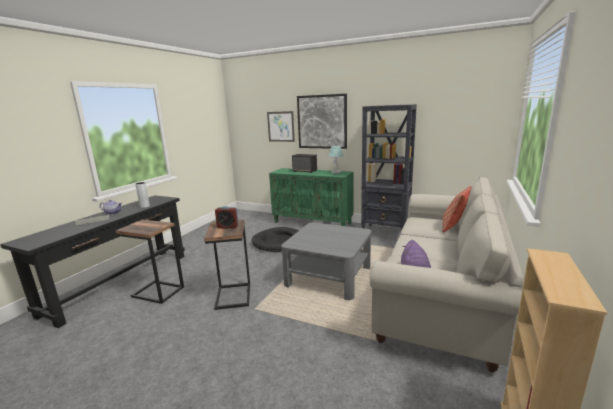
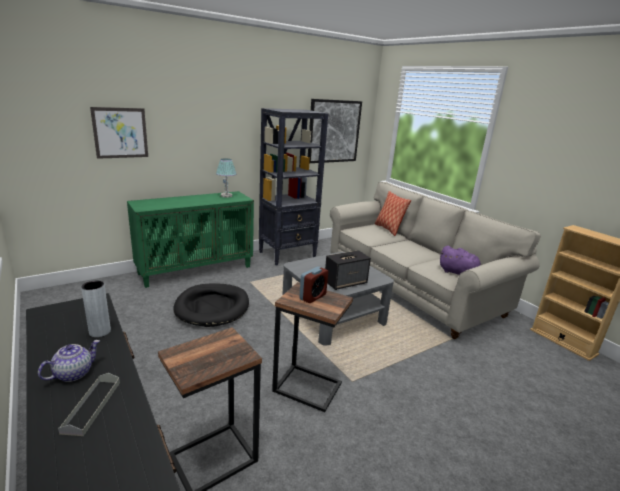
camera: 60 degrees left, 5 degrees up
speaker [292,154,317,173] -> speaker moved to [325,250,371,290]
picture [297,94,347,149] -> picture moved to [308,99,362,163]

